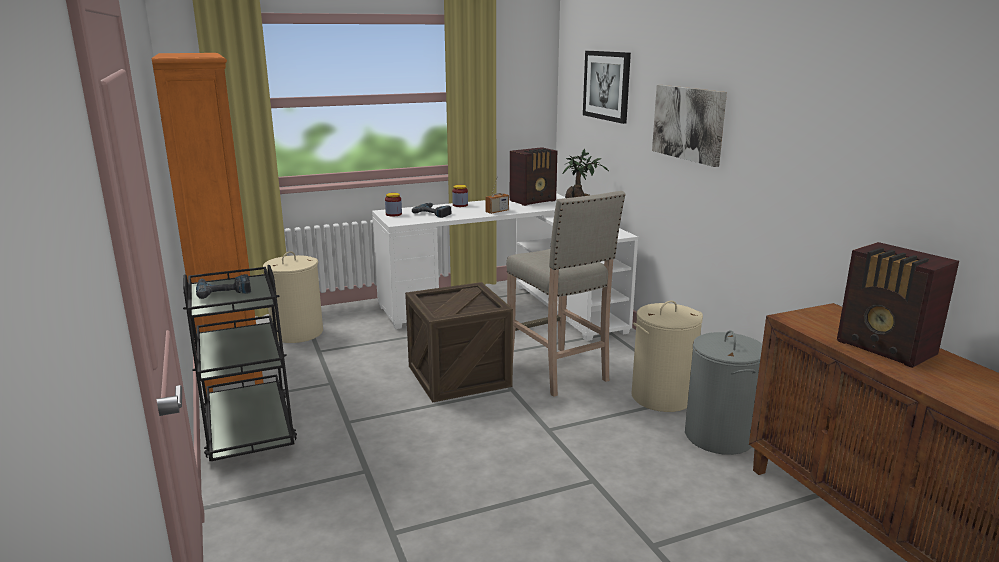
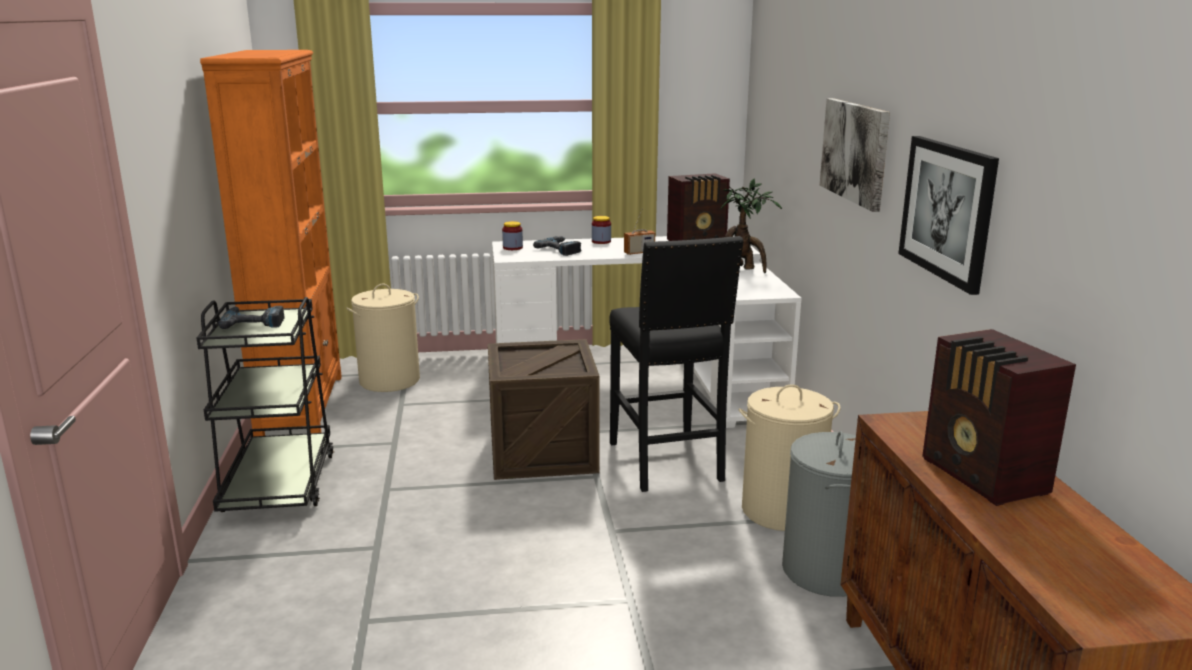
camera: 15 degrees right, 0 degrees up
beige stool [506,191,626,397] -> black stool [609,236,744,492]
picture [583,51,631,124] -> picture moved to [898,136,999,295]

